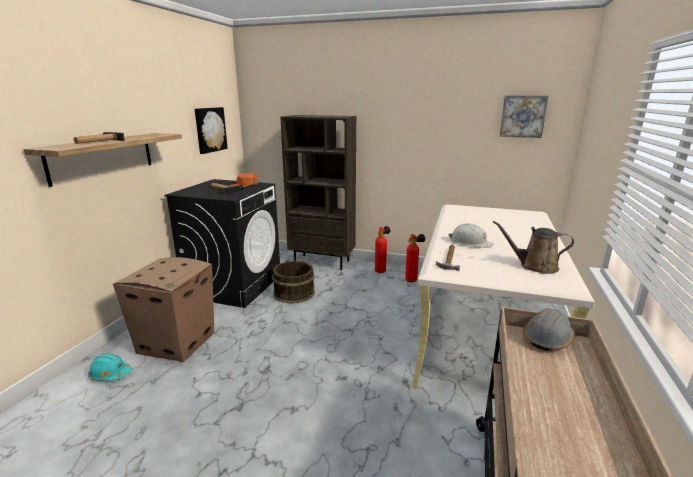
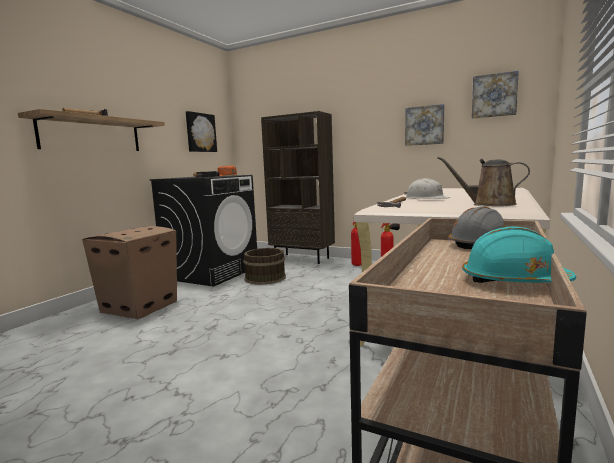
camera: 10 degrees right, 10 degrees down
turquoise hard hat [88,353,132,381] -> turquoise hard hat moved to [462,227,576,283]
none -> picture [405,104,444,146]

